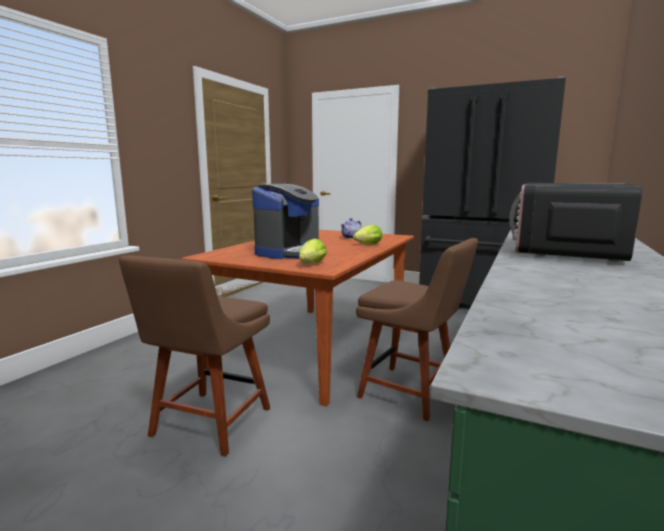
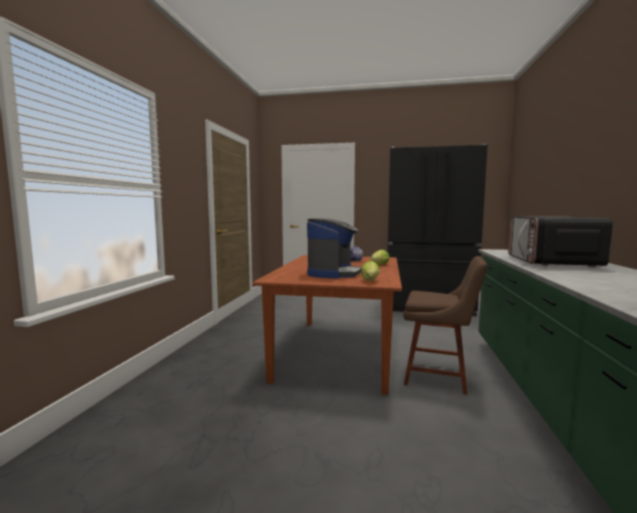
camera: 15 degrees left, 5 degrees down
brown chair [119,255,270,457] -> none

